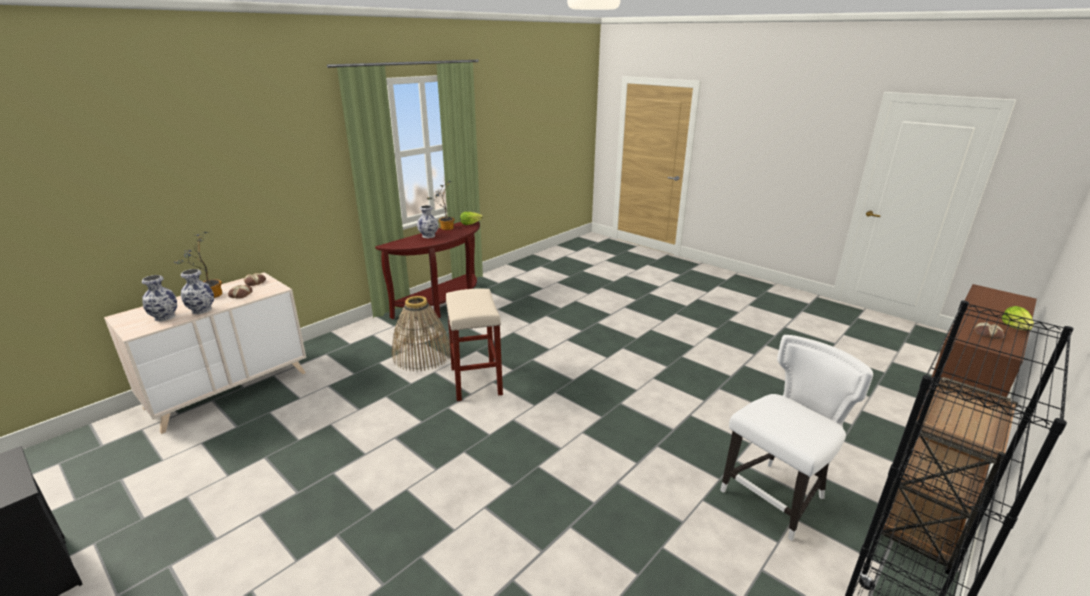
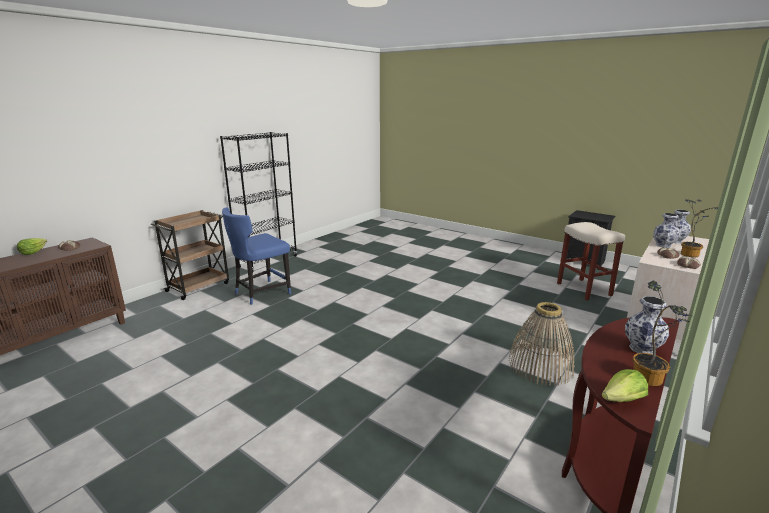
camera: 175 degrees right, 5 degrees down
beige stool [446,288,503,401] -> beige stool moved to [557,222,625,300]
white chair [720,335,873,541] -> blue chair [222,207,291,305]

